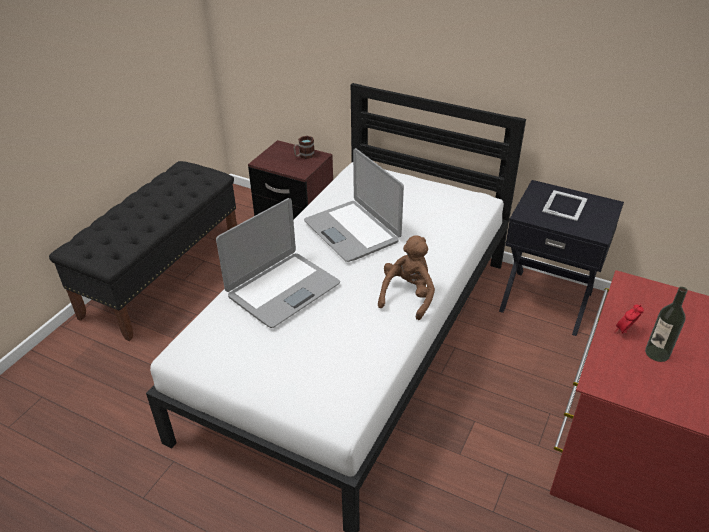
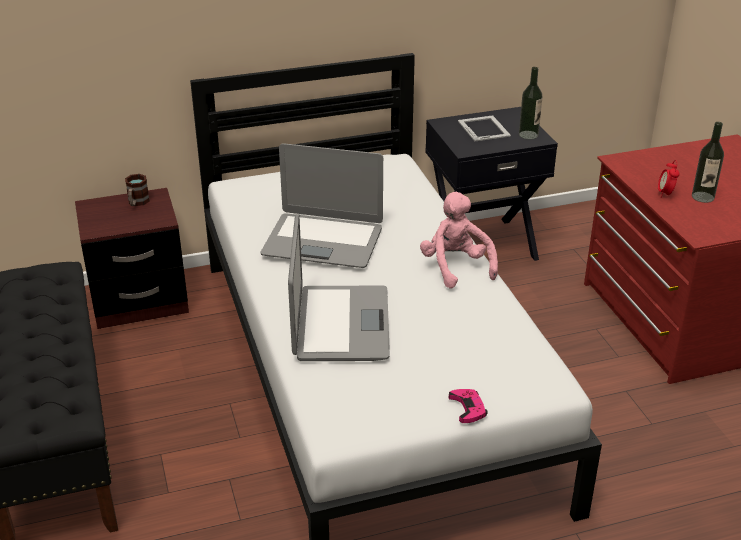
camera: 45 degrees left, 5 degrees down
brown plush toy [378,235,435,320] -> pink plush toy [420,192,498,289]
none -> pink game controller [449,389,488,423]
none -> bottle [519,67,543,140]

